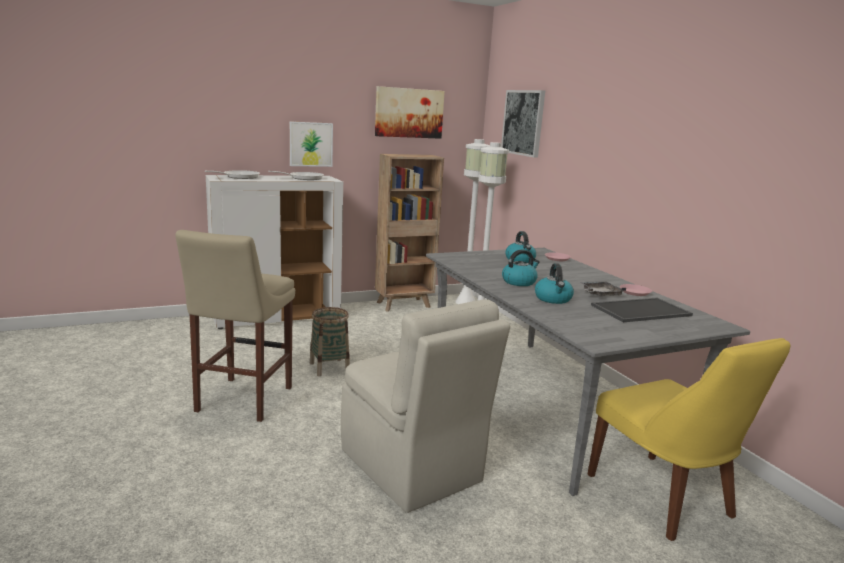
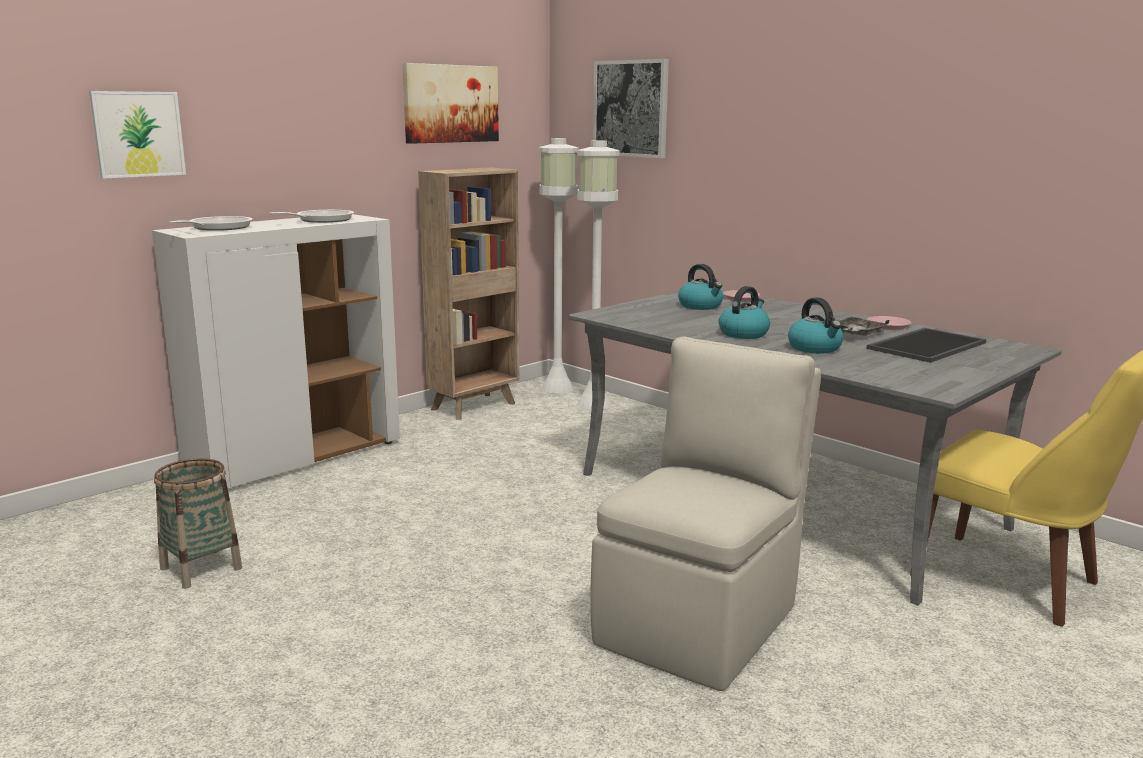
camera: 20 degrees left, 0 degrees up
beige stool [175,230,295,422] -> none
picture [290,122,333,167] -> picture moved to [89,91,186,179]
basket [310,307,350,376] -> basket moved to [154,458,242,589]
beige chair [341,299,510,513] -> beige chair turned 90 degrees counterclockwise [590,337,821,691]

